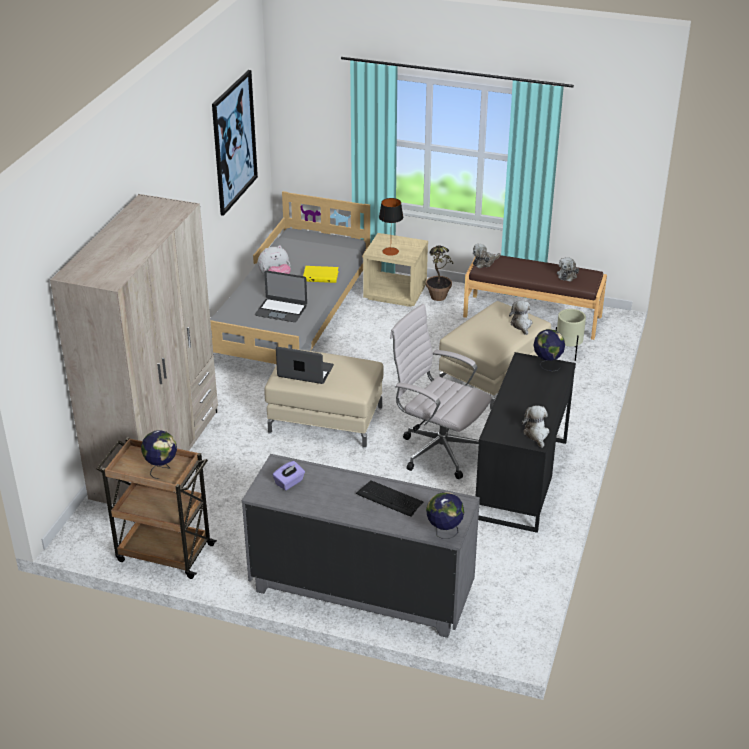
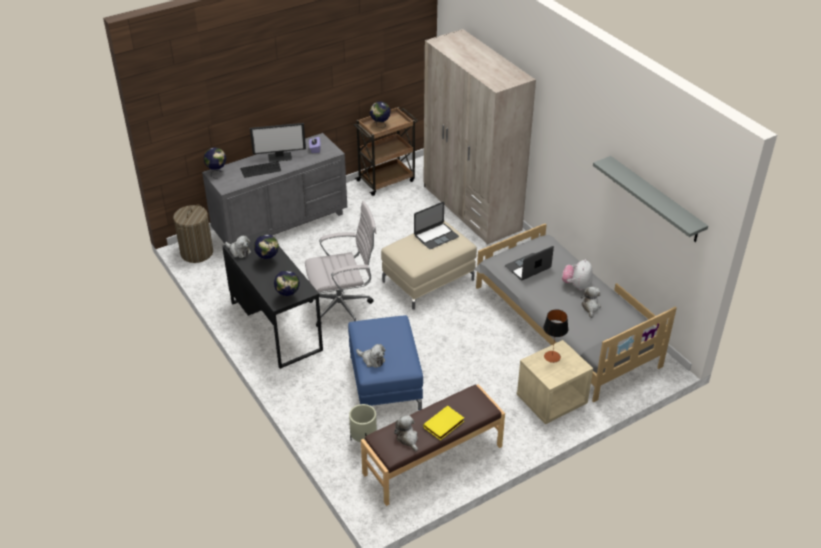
camera: 130 degrees right, 5 degrees up
picture [212,70,258,216] -> grey shelf [593,156,708,242]
yellow book [303,266,339,283] -> yellow book moved to [423,406,464,440]
potted plant [426,246,453,301] -> none
beige ottoman [439,301,551,410] -> blue ottoman [348,315,423,410]
plush toy [473,244,501,268] -> plush toy moved to [581,287,601,318]
none -> laundry basket [173,205,213,263]
none -> monitor [250,123,306,162]
none -> globe [254,234,279,267]

